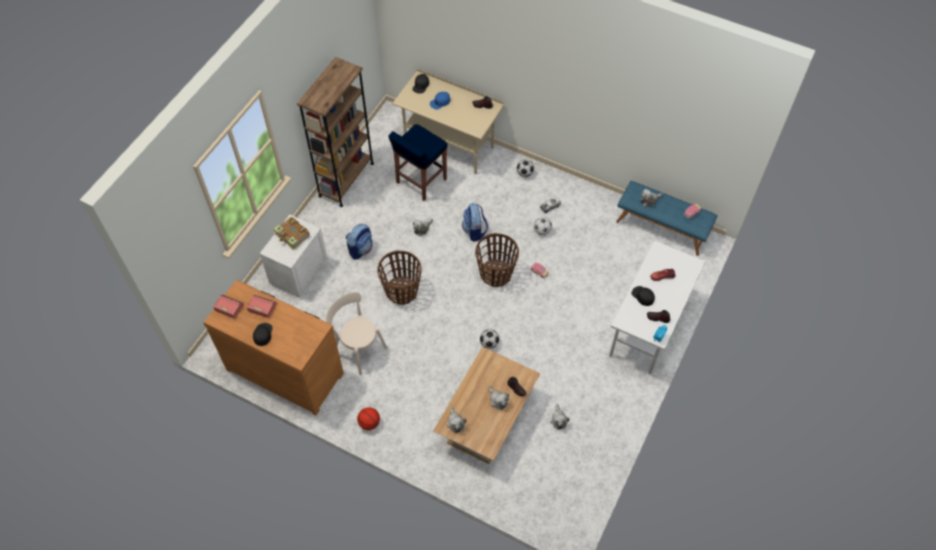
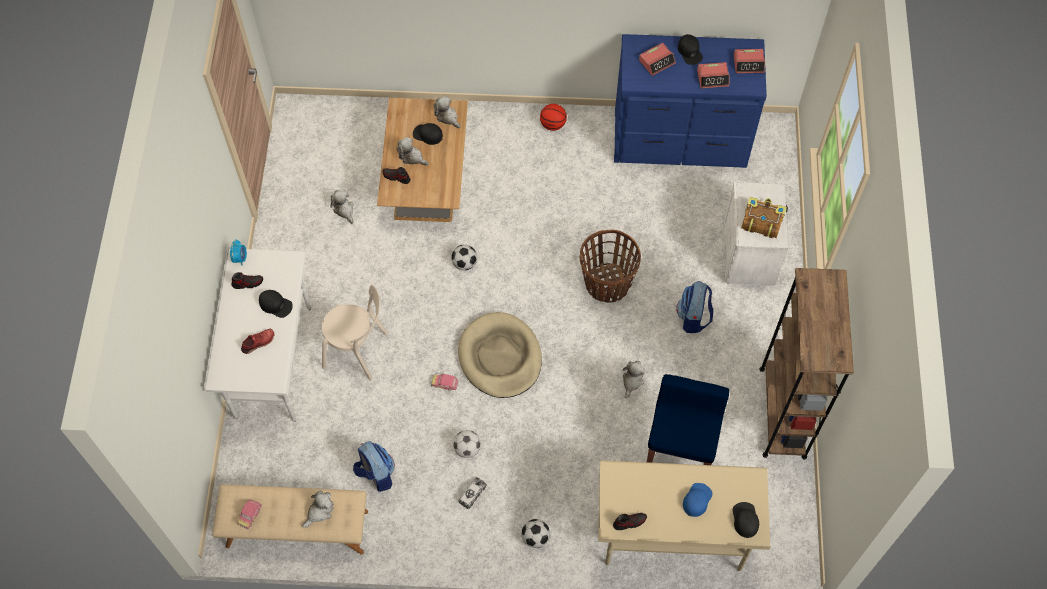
camera: 155 degrees right, 5 degrees up
brown dresser [203,280,344,416] -> blue dresser [614,34,767,168]
beige chair [325,292,387,375] -> beige chair moved to [322,285,388,381]
backpack [462,203,488,242] -> backpack moved to [353,441,395,492]
basket [475,233,519,287] -> beige dog bed [458,312,542,398]
blue bench [616,181,718,256] -> beige bench [212,484,368,555]
none -> black cap [413,123,443,145]
none -> alarm clock [639,43,676,76]

